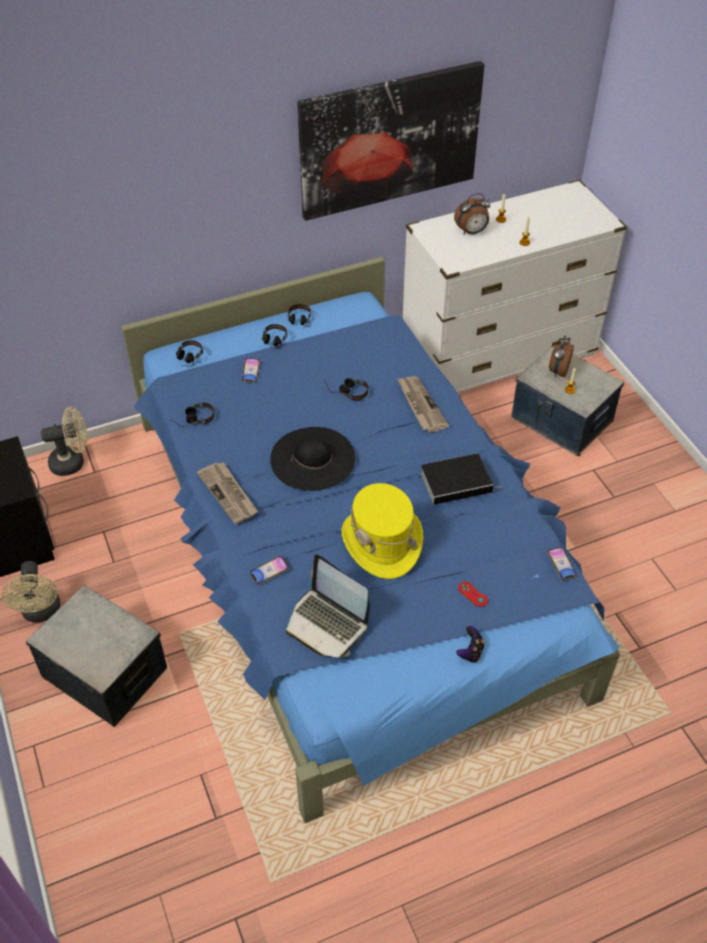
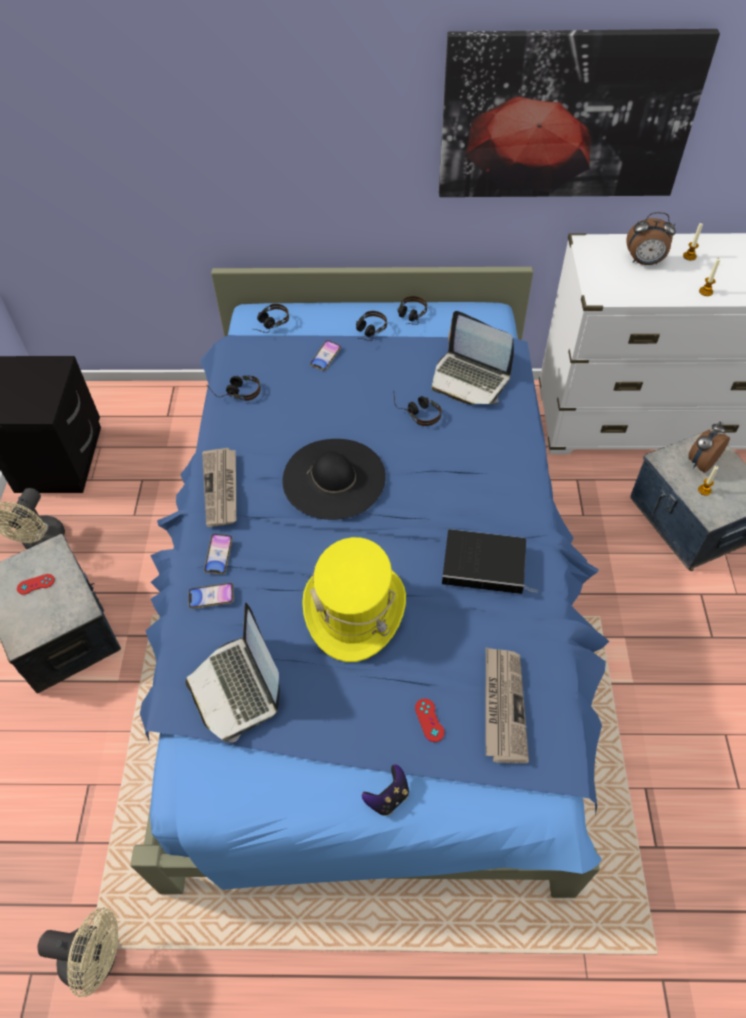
camera: 25 degrees right, 5 degrees up
beige fan [41,407,87,476] -> beige fan moved to [37,908,118,997]
newspaper [397,376,449,432] -> newspaper moved to [486,647,529,763]
phone [547,547,577,580] -> phone moved to [204,534,233,574]
none -> red game controller [17,574,55,595]
none -> laptop [432,311,514,405]

